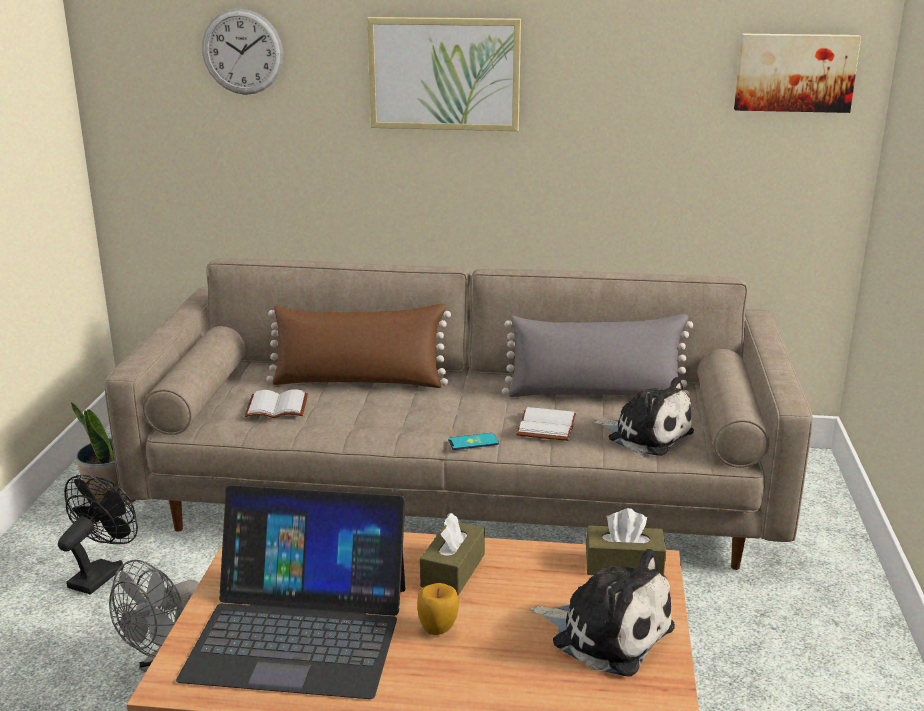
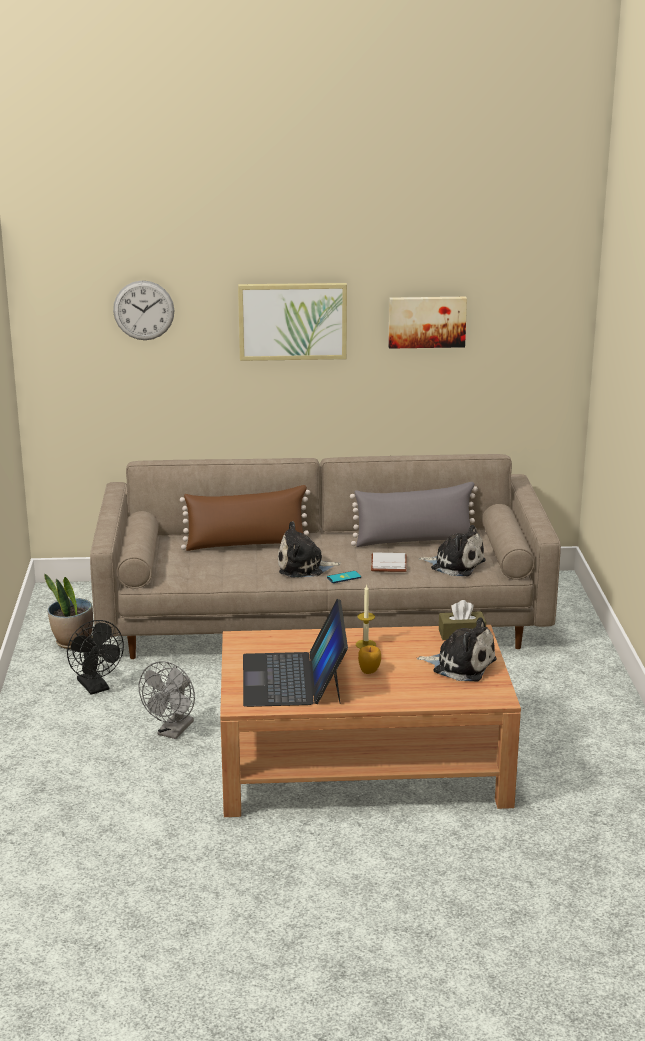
camera: 10 degrees left, 0 degrees up
black fan [58,475,138,594] -> black fan turned 135 degrees clockwise [67,620,124,695]
laptop [176,485,405,699] -> laptop turned 90 degrees clockwise [243,599,348,707]
white book [245,389,308,418] -> none
brown tissue box [420,513,485,595] -> candle [356,585,376,649]
picture [734,34,861,113] -> picture moved to [388,297,467,349]
none -> plush toy [278,521,341,577]

